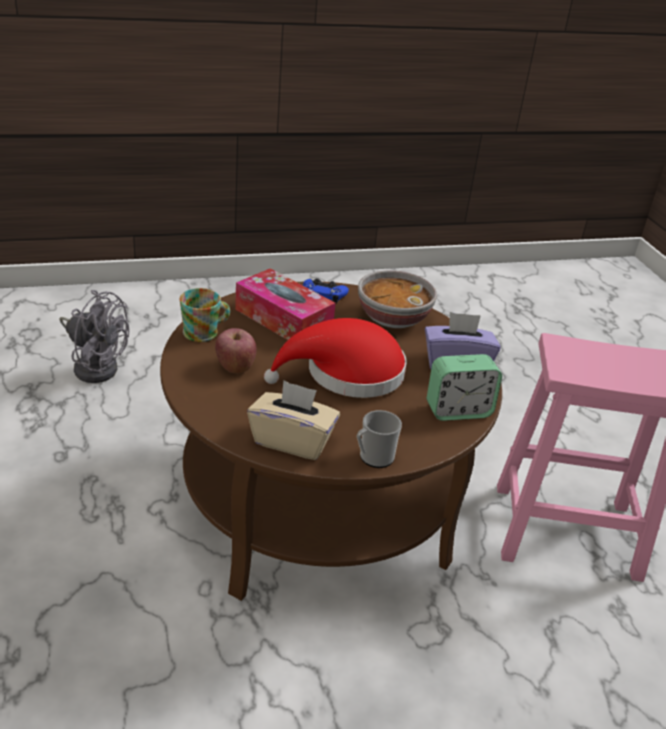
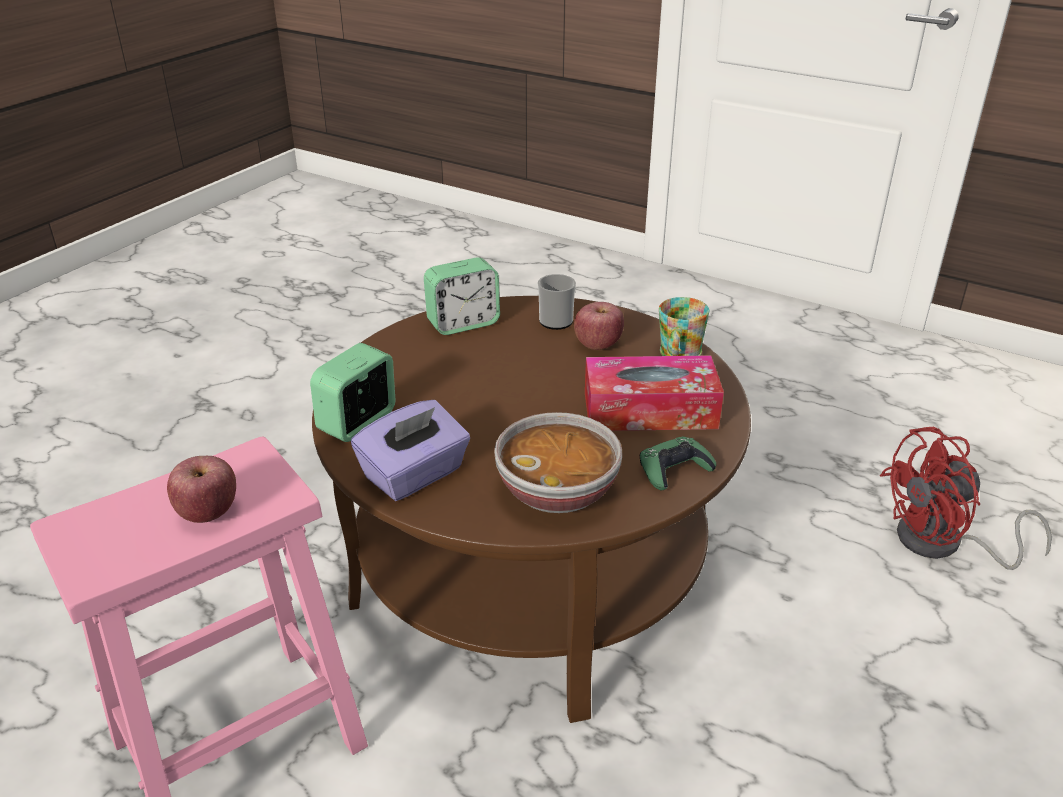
camera: 140 degrees right, 0 degrees up
grey fan [59,290,129,383] -> red fan [880,427,1052,570]
beige tissue box [247,380,340,460] -> alarm clock [424,257,500,335]
red hat [264,318,407,398] -> none
blue game controller [303,278,349,303] -> green game controller [640,437,716,490]
mug [357,410,402,468] -> mug moved to [538,274,576,330]
none -> apple [167,456,236,523]

